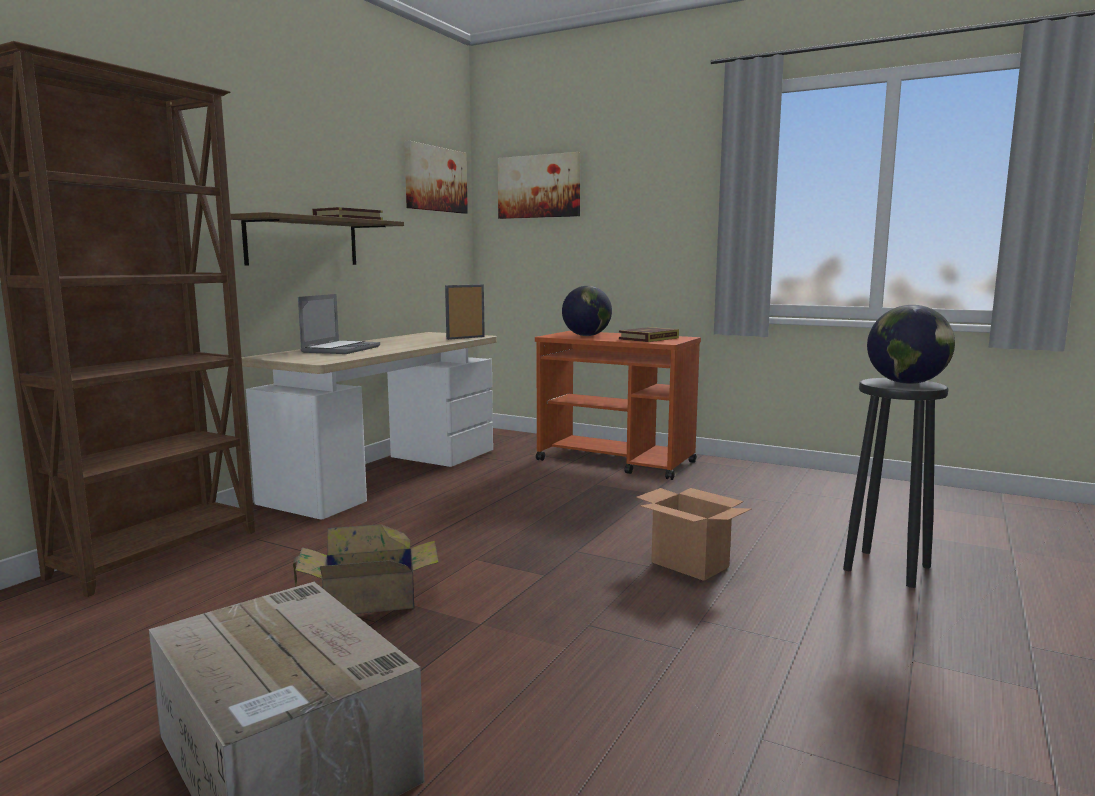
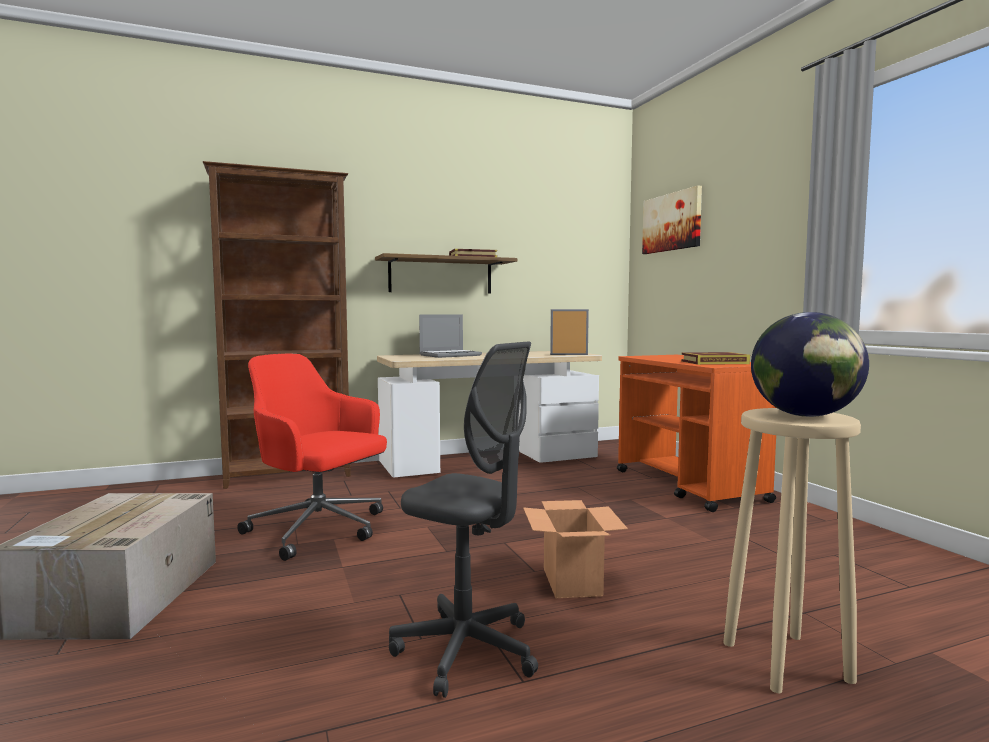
camera: 40 degrees right, 5 degrees down
cardboard box [293,524,439,614] -> red office chair [237,354,387,561]
picture [404,140,468,214] -> none
globe [562,286,612,336] -> none
black stool [843,378,948,588] -> beige stool [723,408,861,693]
none -> grey office chair [389,342,538,698]

